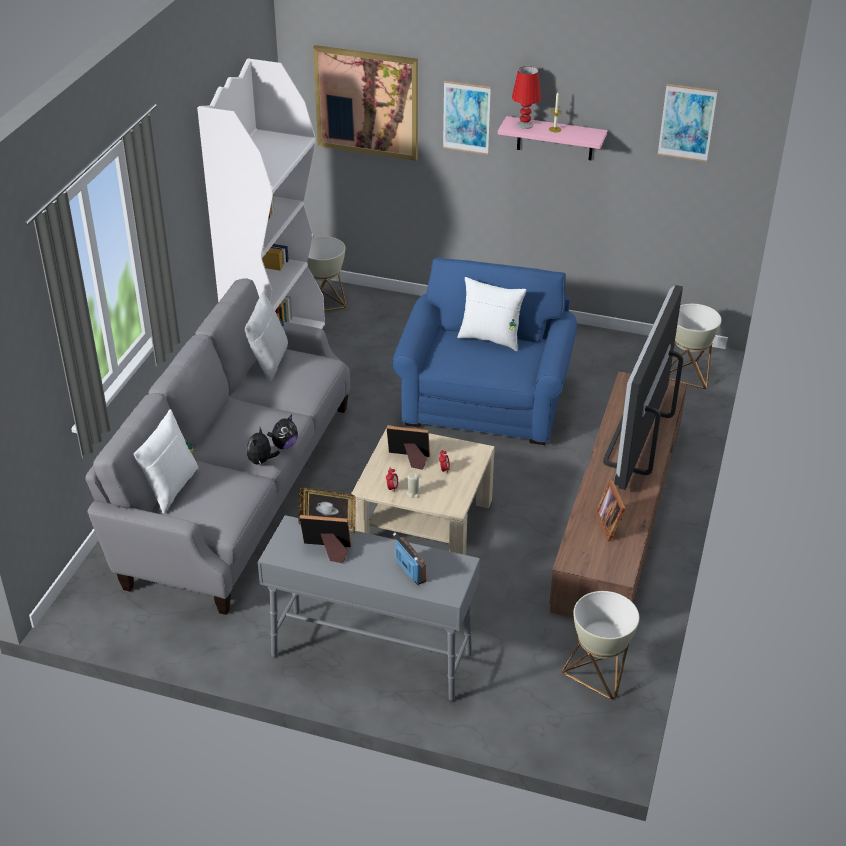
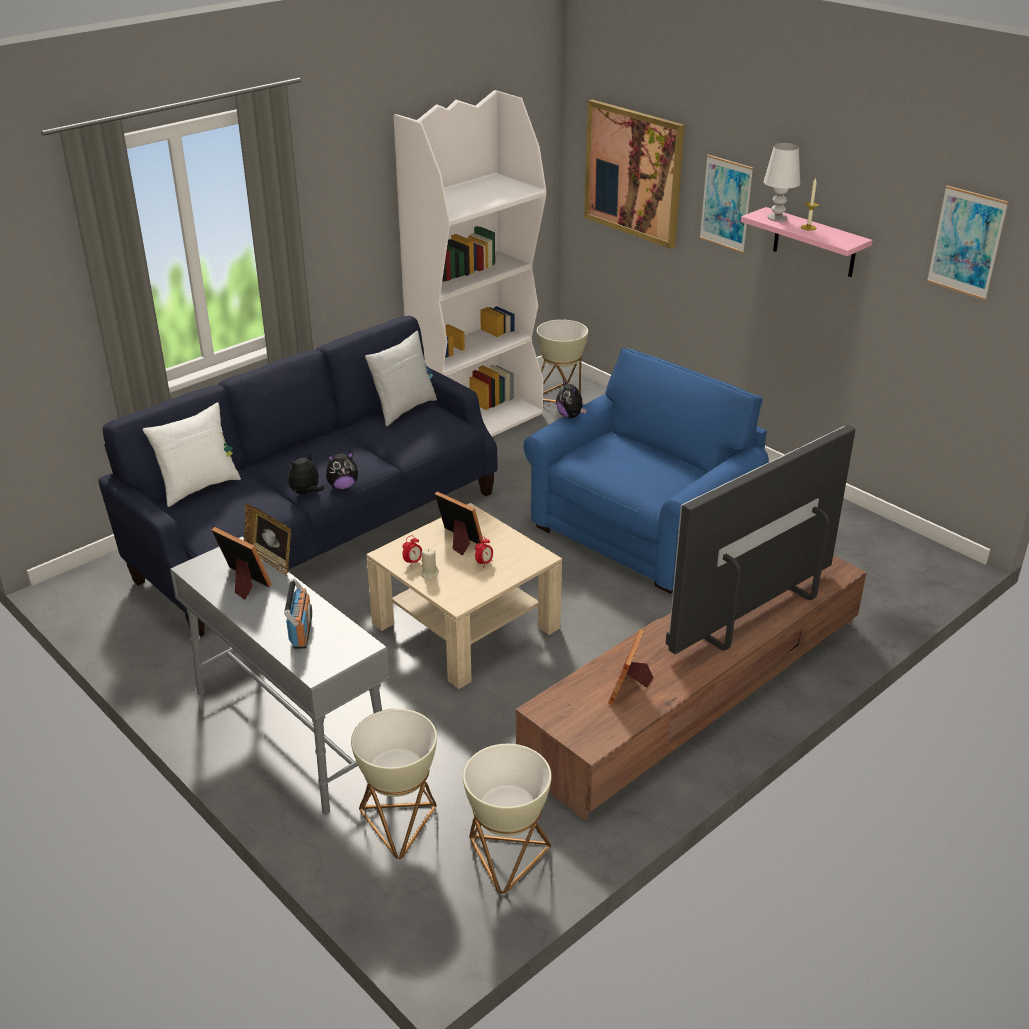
camera: 30 degrees right, 5 degrees down
grey sofa [85,278,350,615] -> blue sofa [99,316,497,637]
white pillow [457,277,526,351] -> none
red table lamp [512,66,541,129] -> white table lamp [764,143,800,221]
planter [669,304,721,389] -> planter moved to [351,709,437,859]
none -> plush toy [556,379,587,418]

